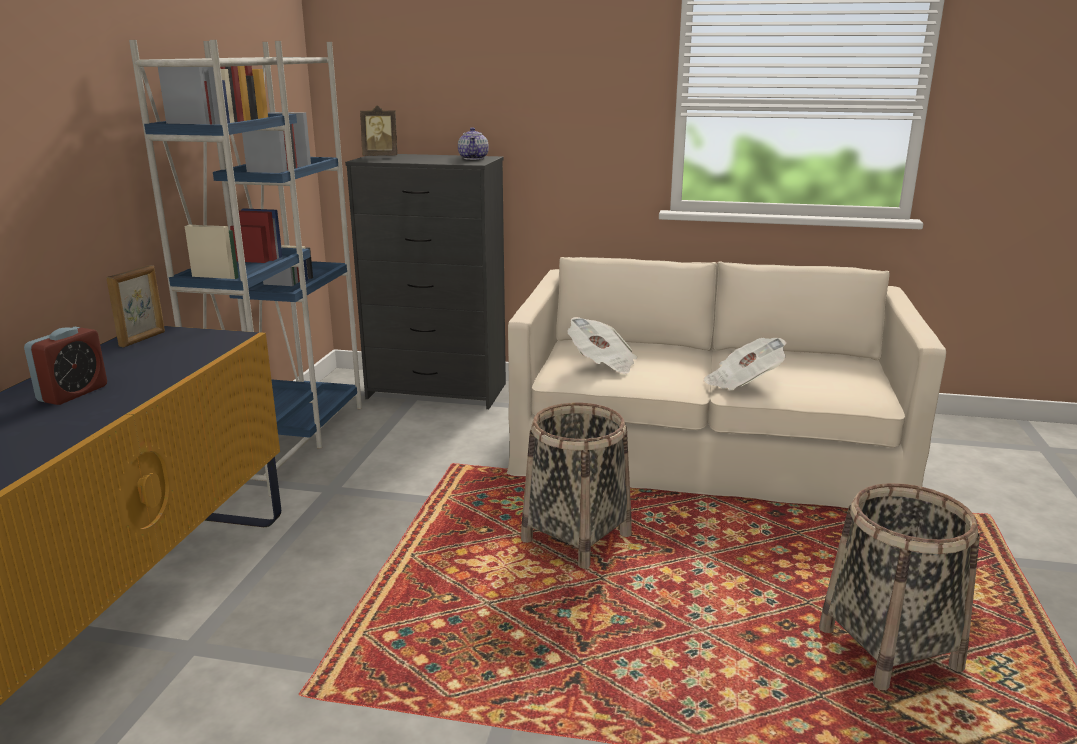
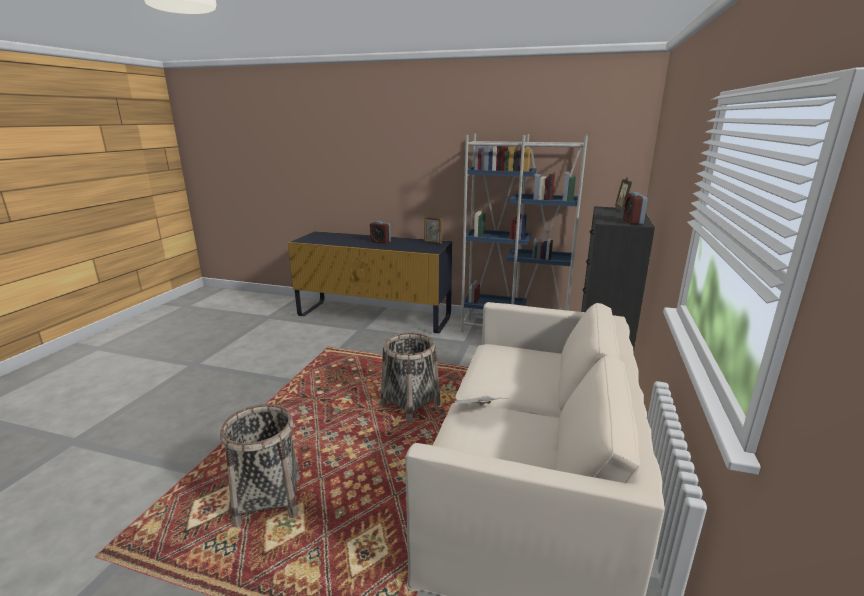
camera: 95 degrees right, 0 degrees up
teapot [458,127,489,160] -> alarm clock [623,192,648,225]
newspaper [567,317,637,374] -> none

